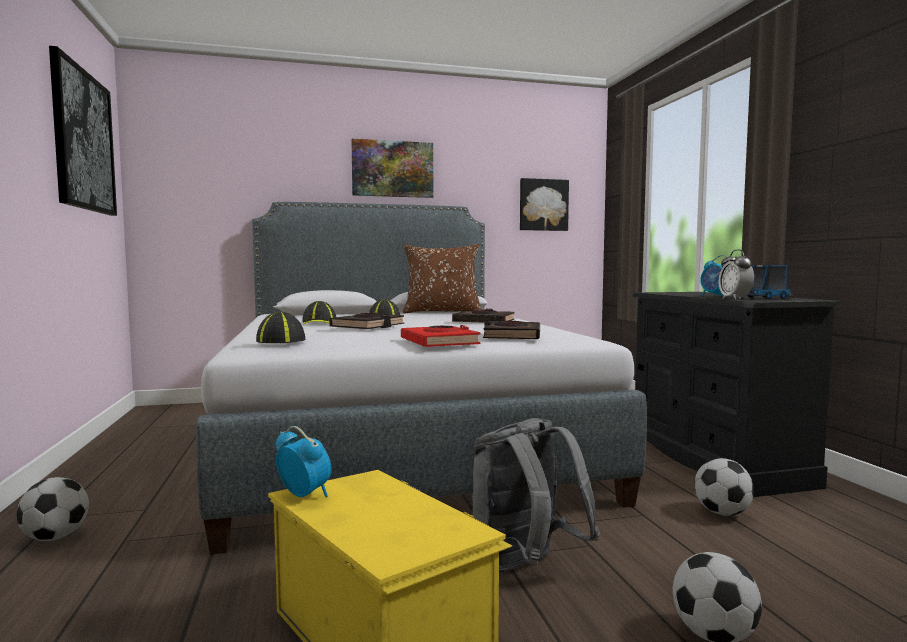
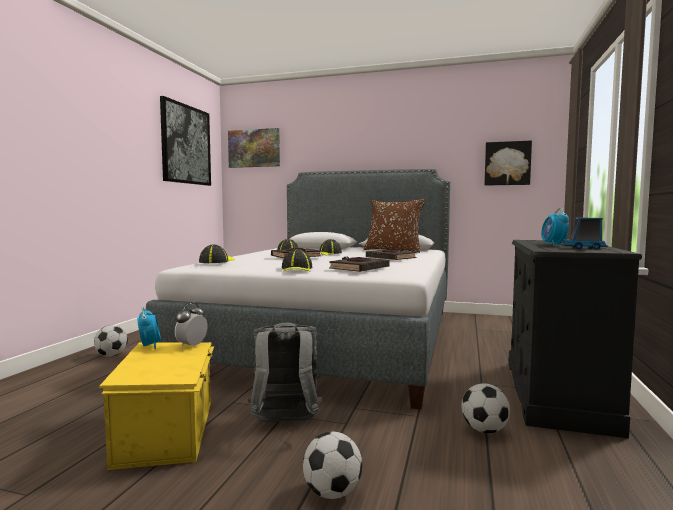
camera: 30 degrees right, 0 degrees up
picture [351,139,433,198] -> picture moved to [228,128,280,168]
red book [401,325,481,347] -> cap [282,249,312,271]
alarm clock [718,249,754,300] -> alarm clock moved to [175,303,208,348]

